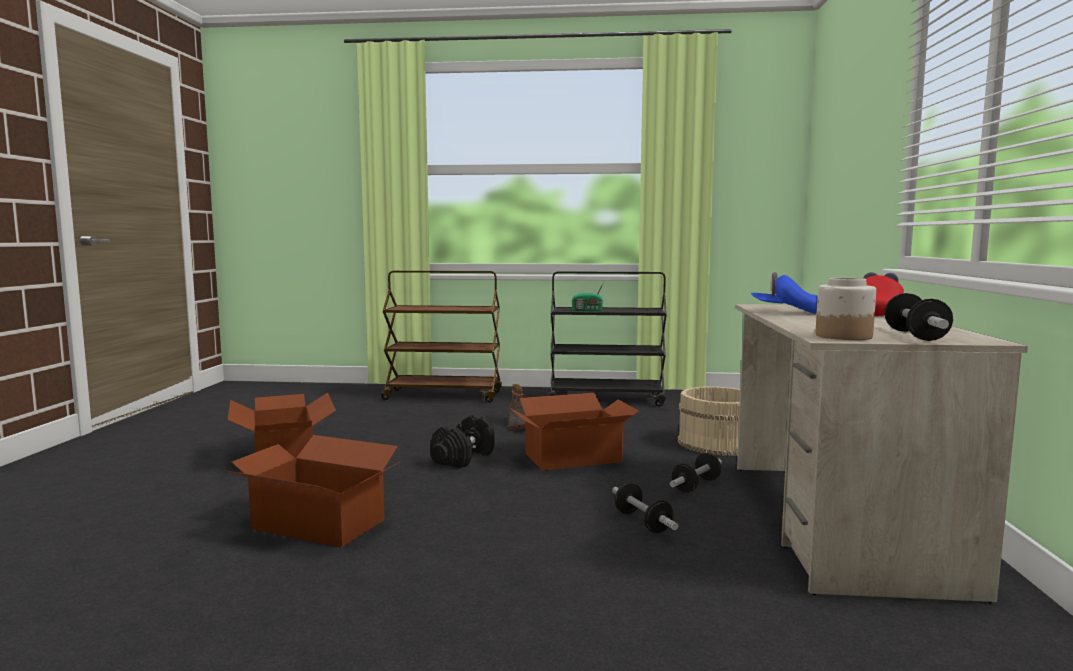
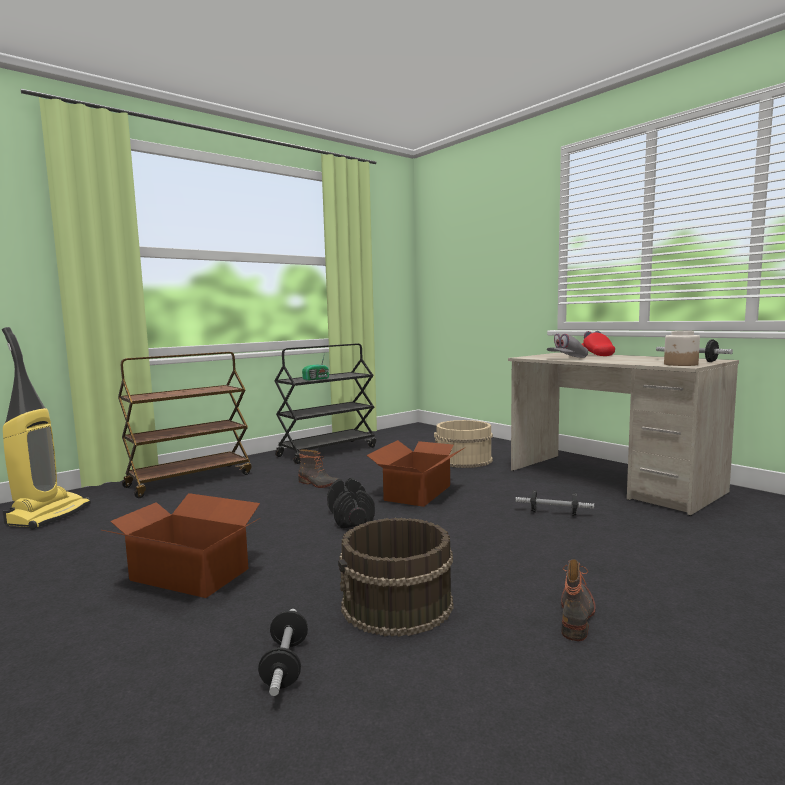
camera: 45 degrees left, 0 degrees up
cardboard box [224,435,400,548] -> brown bucket [338,518,453,637]
dumbbell [670,453,722,493] -> dumbbell moved to [258,609,308,696]
blue cap [751,272,818,314] -> grey cap [547,333,588,358]
none -> vacuum cleaner [2,327,91,530]
none -> boot [561,559,596,641]

